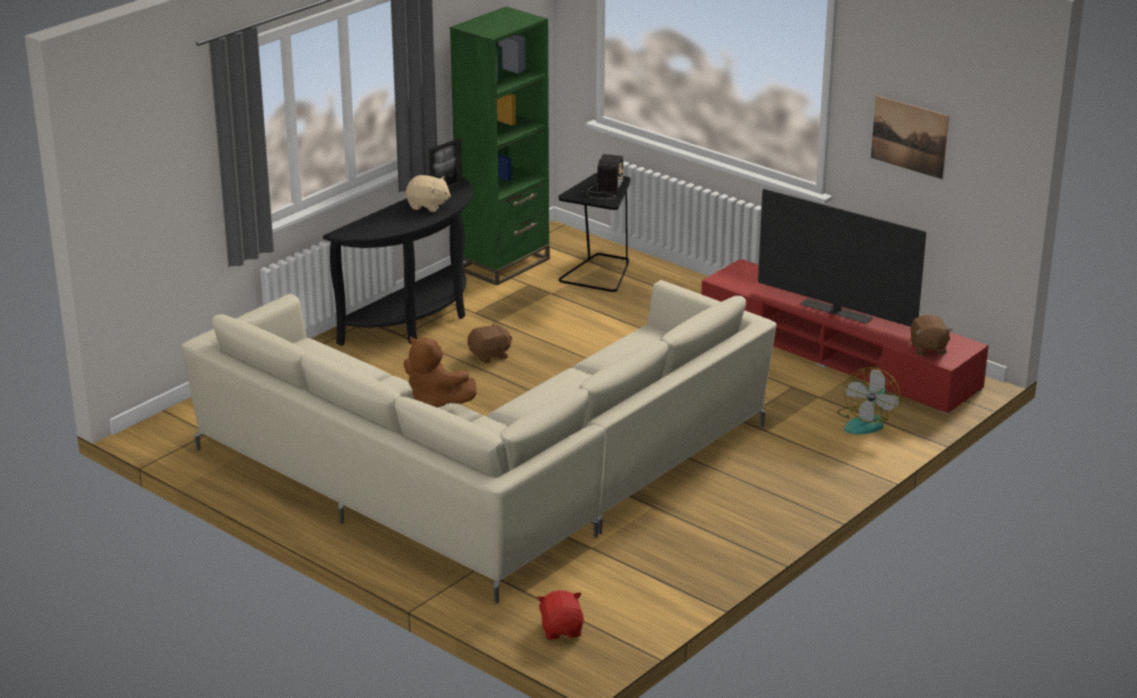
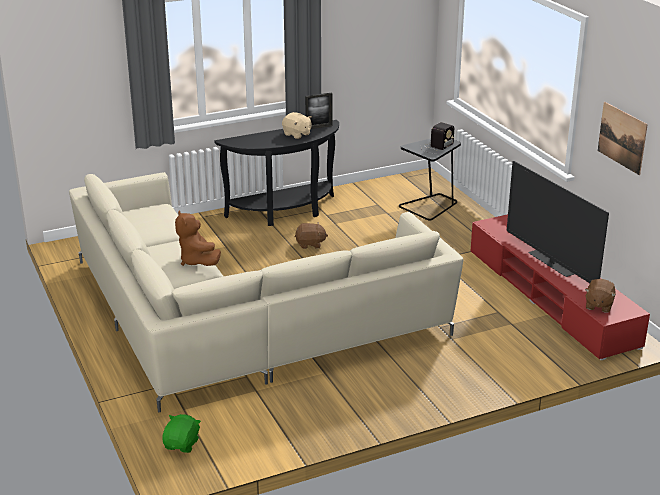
camera: 25 degrees right, 0 degrees up
green bookcase [450,7,550,285] -> none
red plush toy [537,590,584,640] -> green plush toy [162,414,201,453]
fan [837,367,901,434] -> none

